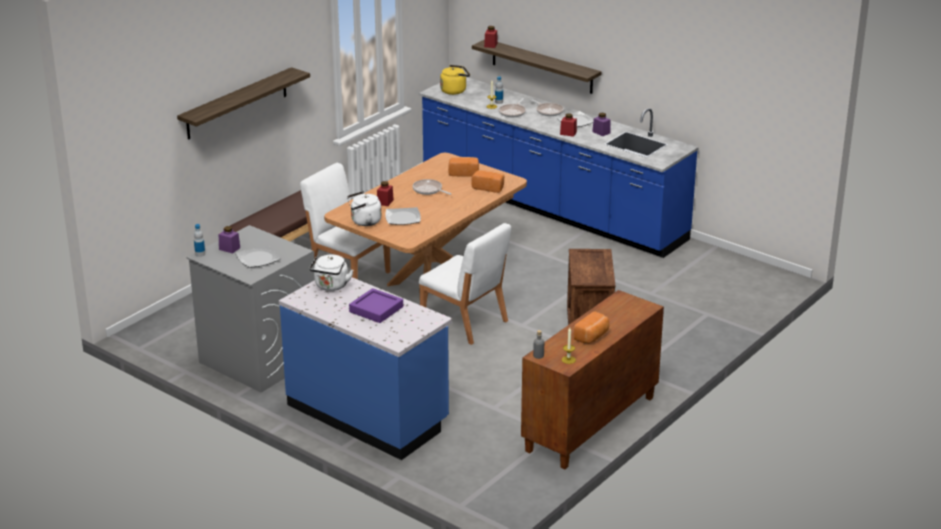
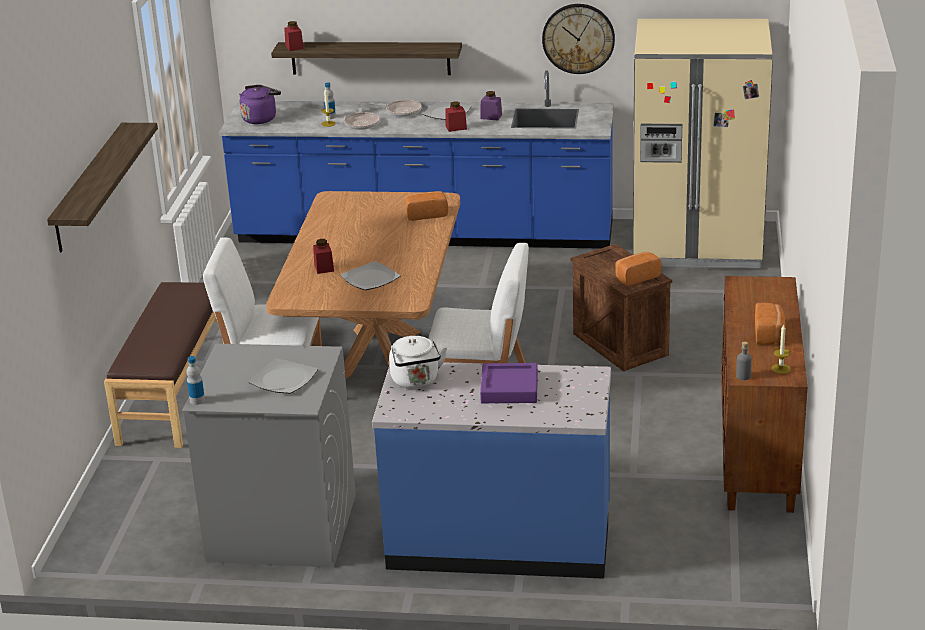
camera: 30 degrees left, 0 degrees up
purple jar [219,226,240,254] -> none
white kettle [347,191,381,226] -> none
frying pan [412,179,452,195] -> none
yellow kettle [440,65,470,95] -> purple kettle [239,85,281,124]
bread [448,157,479,177] -> bread moved to [615,252,661,286]
none -> wall clock [542,4,615,74]
none -> beige fridge [633,19,773,269]

